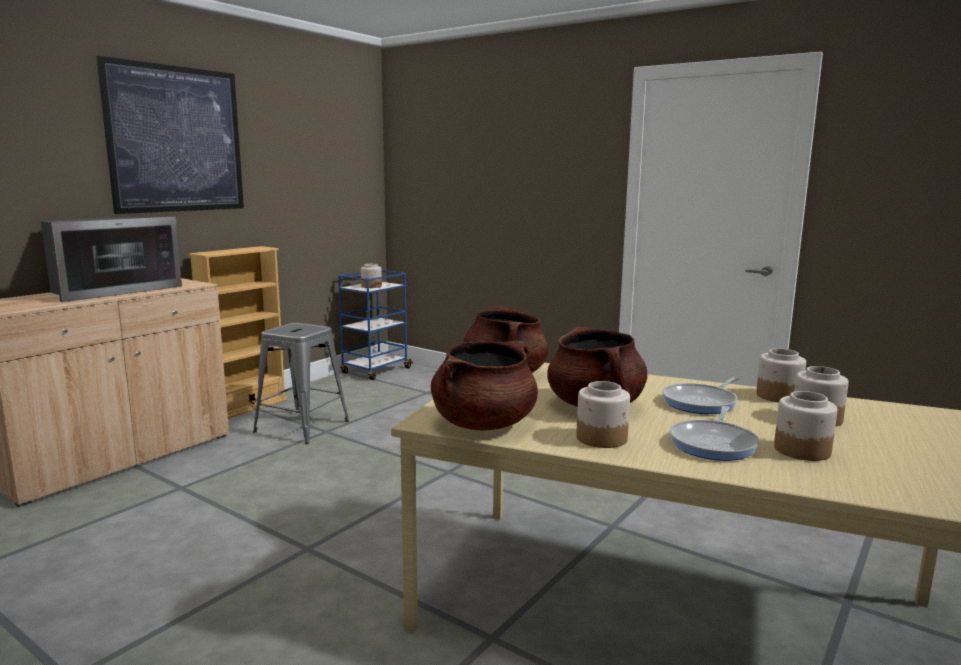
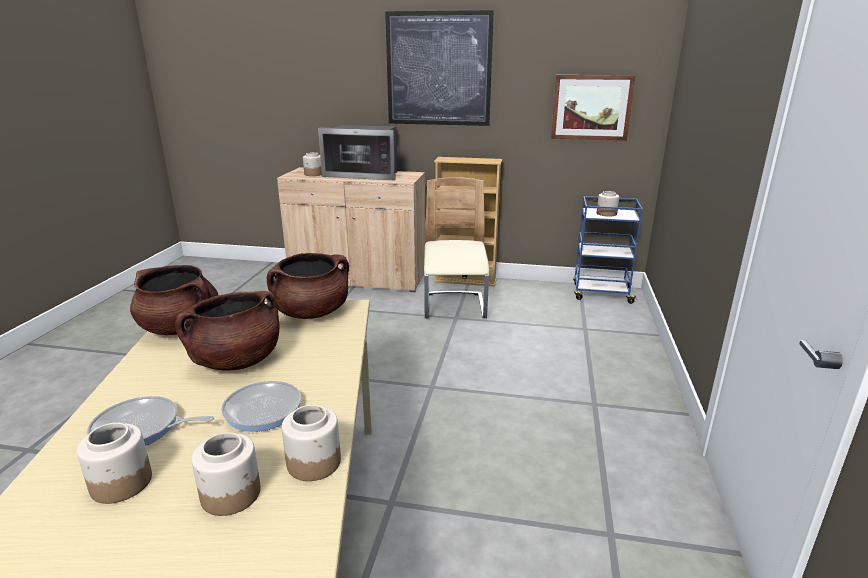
camera: 65 degrees right, 10 degrees up
grey stool [253,323,349,444] -> beige chair [424,177,489,318]
jar [576,381,630,448] -> jar moved to [303,152,322,176]
none -> picture [551,75,635,141]

